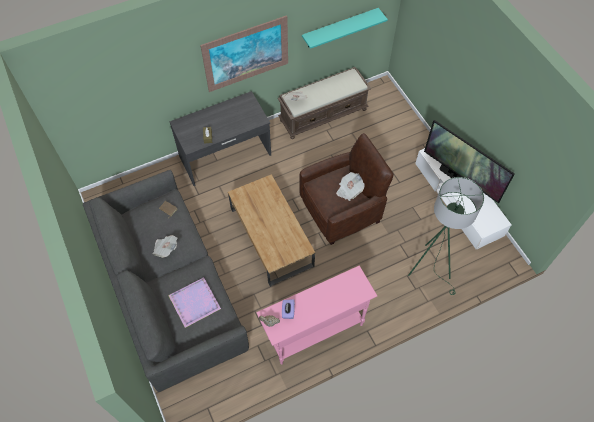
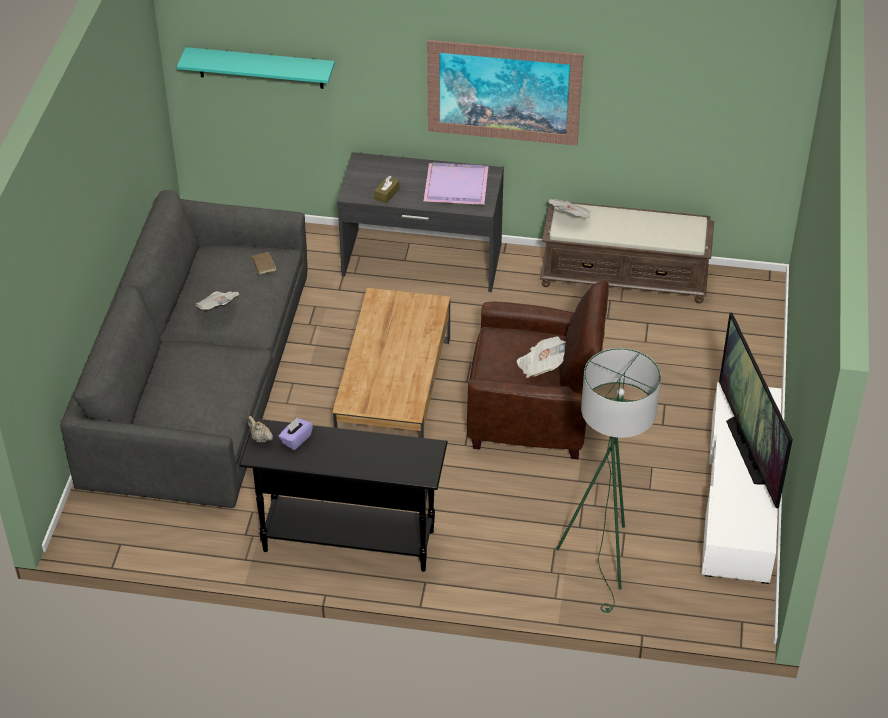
camera: 35 degrees right, 15 degrees down
purple tray [168,277,221,328] -> purple tray moved to [424,162,488,205]
pink console table [256,265,377,364] -> black console table [239,419,448,572]
turquoise shelf [302,8,388,49] -> turquoise shelf moved to [177,47,335,89]

